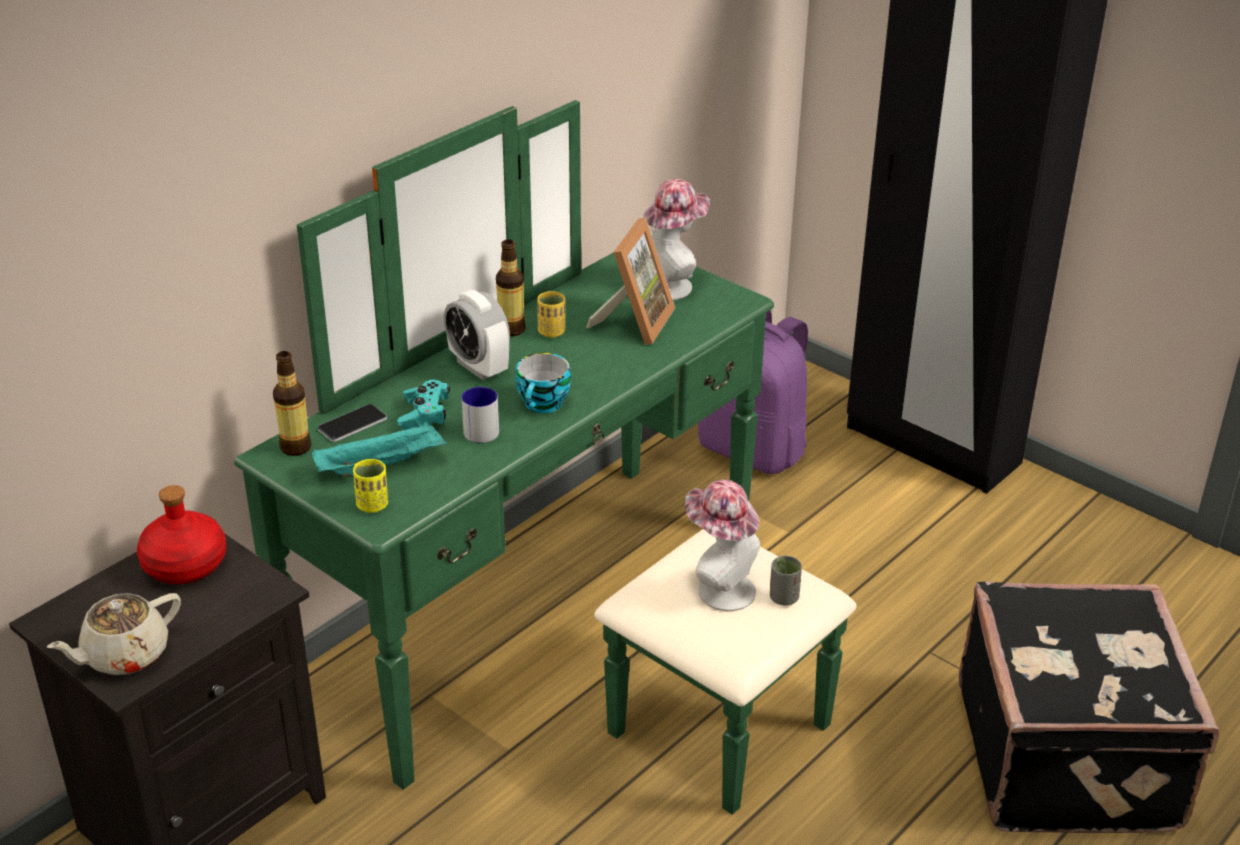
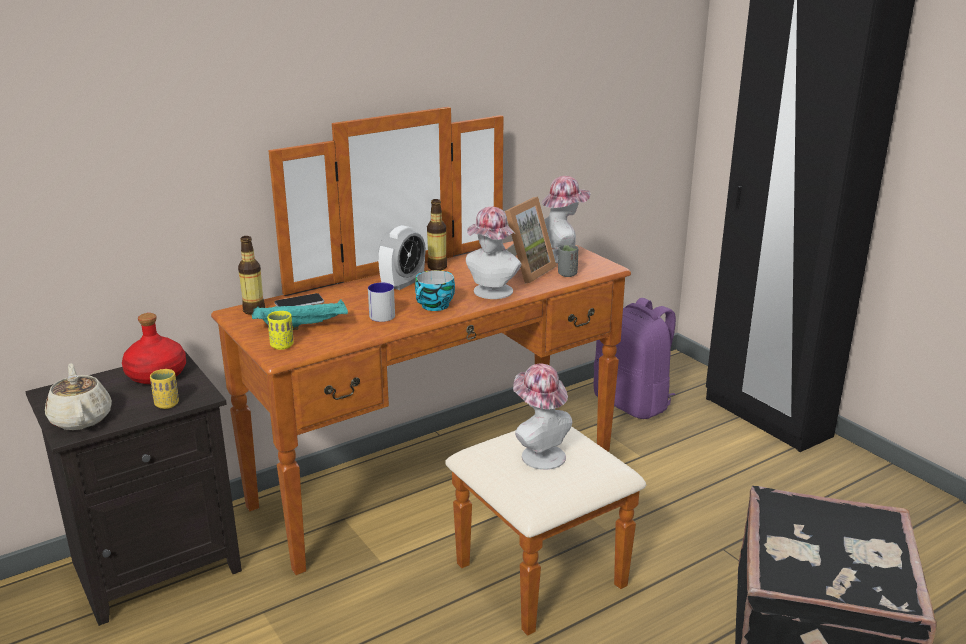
camera: 15 degrees right, 10 degrees down
beige teapot [47,593,181,675] -> beige teapot turned 90 degrees clockwise [45,363,112,430]
green dresser [234,100,857,815] -> brown dresser [211,107,646,636]
turquoise game controller [397,380,450,430] -> none
alarm clock [444,290,510,380] -> alarm clock turned 120 degrees counterclockwise [378,225,426,290]
yellow cup [537,291,565,338] -> yellow cup moved to [150,369,179,409]
grey cup [770,556,802,605] -> grey cup moved to [558,244,578,277]
none -> hat [466,206,521,299]

